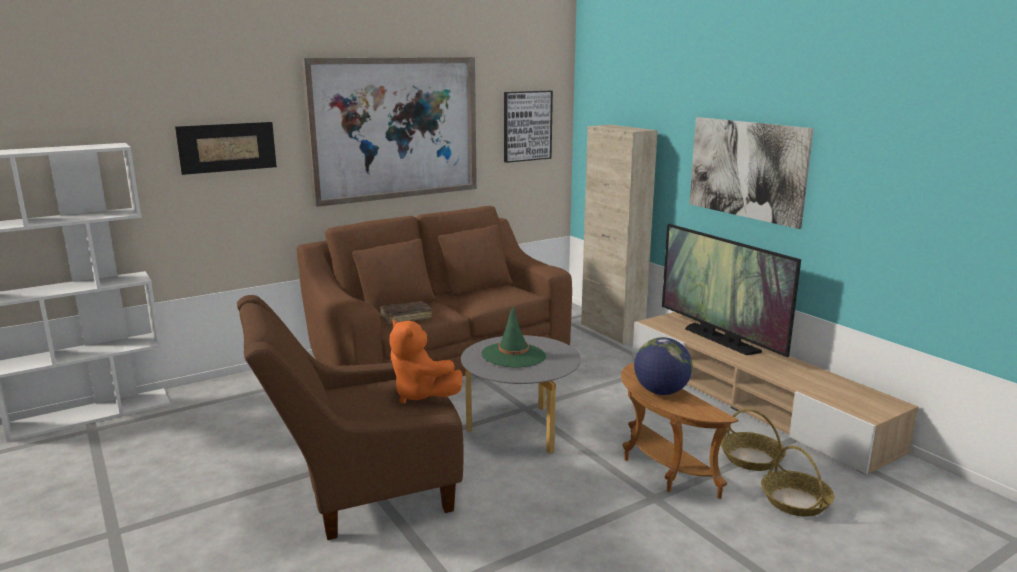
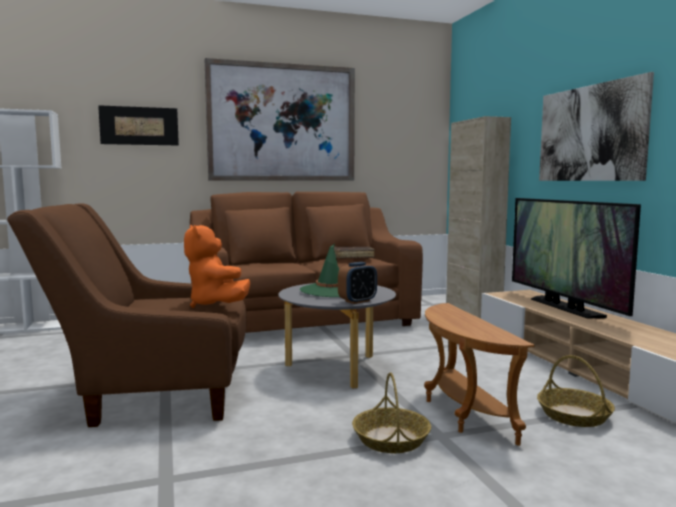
camera: 15 degrees right, 10 degrees down
brown book [380,301,432,325] -> brown book moved to [334,246,375,259]
picture [504,91,553,163] -> none
globe [634,337,692,395] -> none
basket [761,445,834,516] -> basket moved to [352,372,431,453]
none -> alarm clock [338,262,377,304]

